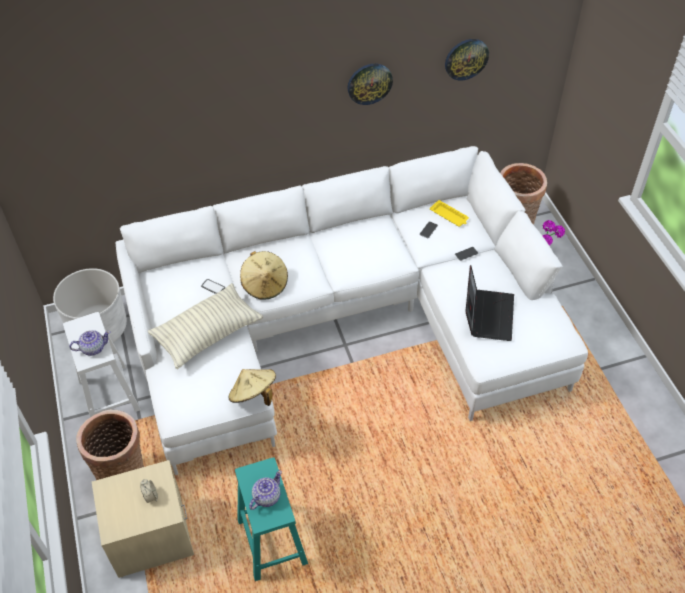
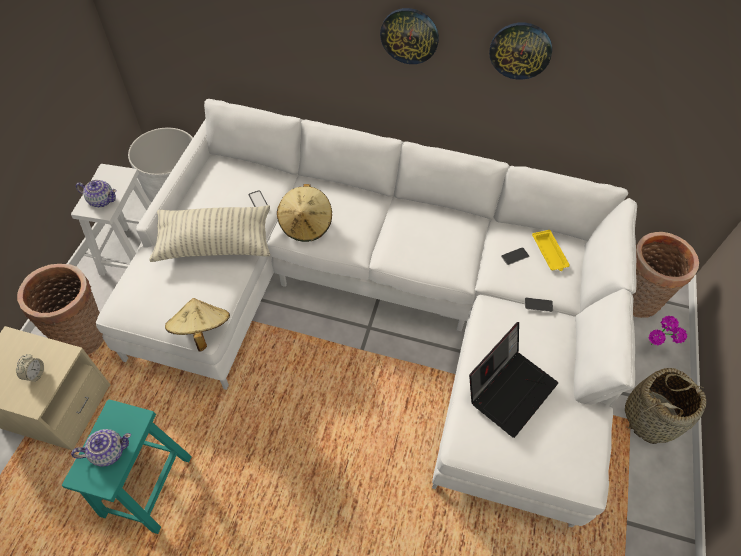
camera: 30 degrees right, 5 degrees up
wall clock [445,39,489,80] -> wall clock moved to [380,8,439,64]
none -> basket [625,368,706,444]

